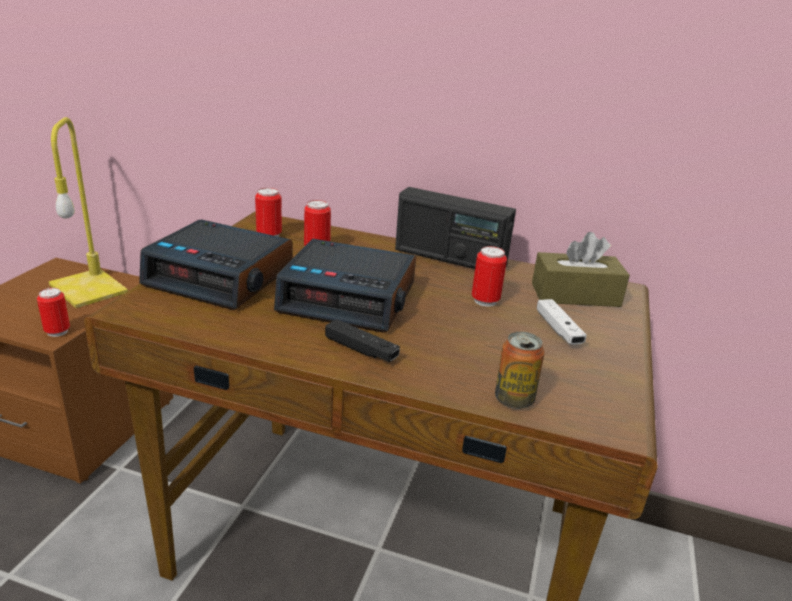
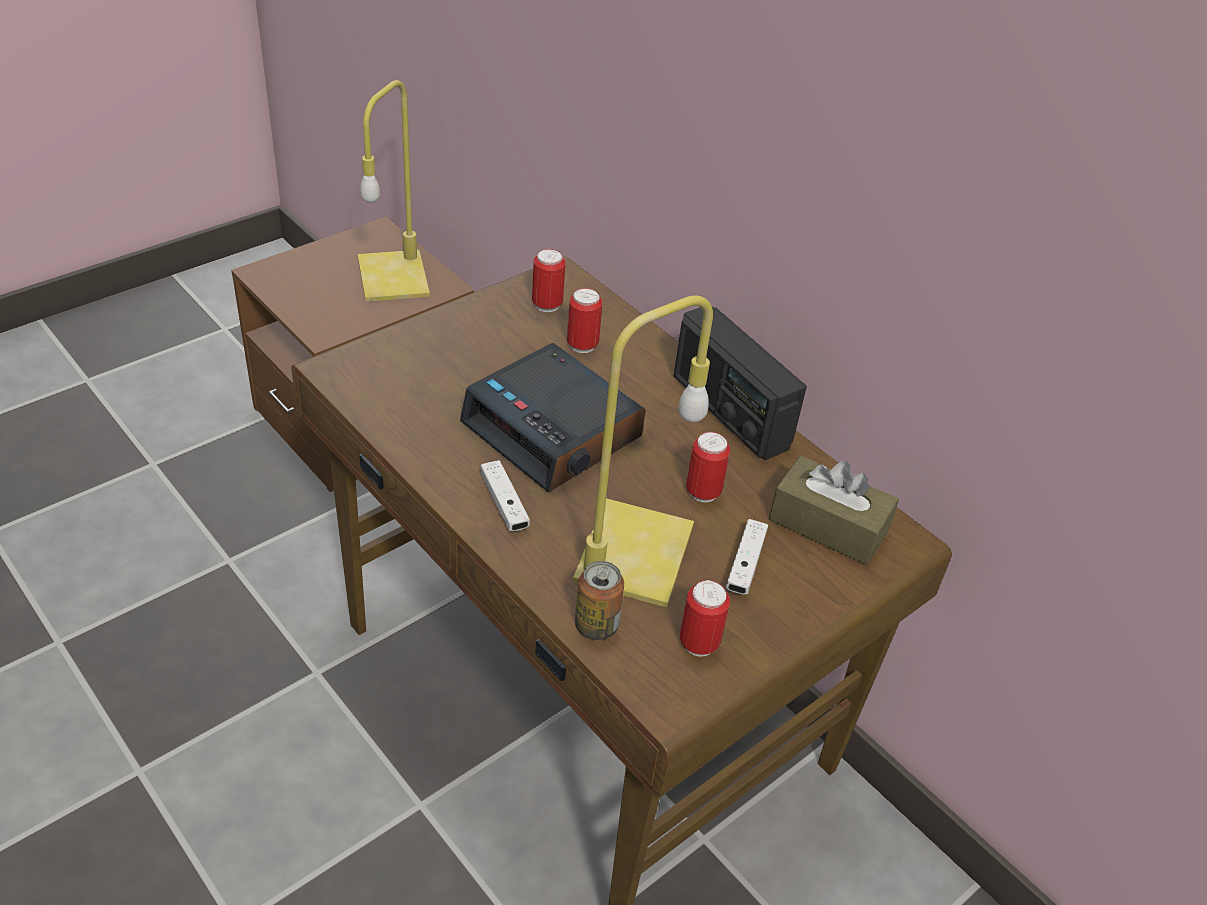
camera: 30 degrees right, 15 degrees up
can [37,288,70,337] -> can moved to [680,580,730,657]
alarm clock [139,219,292,310] -> none
black game controller [325,319,400,362] -> white game controller [480,460,530,531]
none -> yellow table lamp [573,296,713,607]

